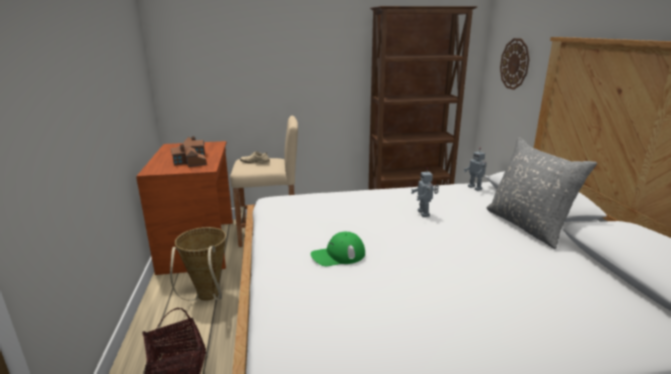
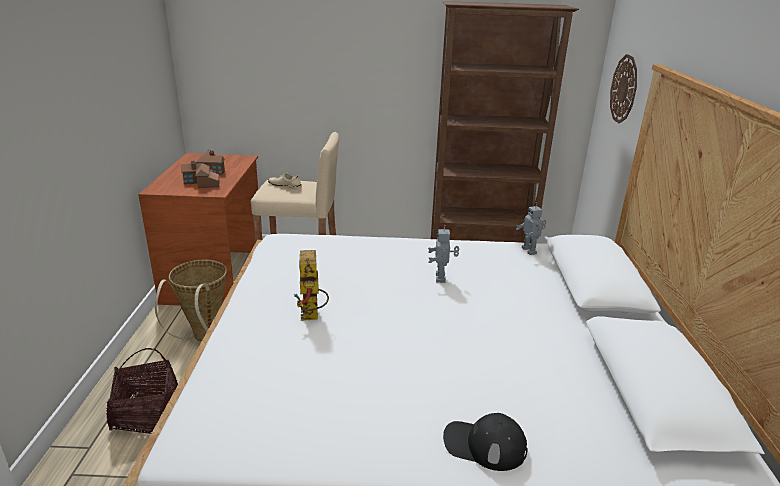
camera: 10 degrees right, 5 degrees up
green cap [311,232,365,266] -> toy robot [294,250,329,321]
grey pillow [487,137,597,249] -> none
none -> black cap [443,413,528,471]

